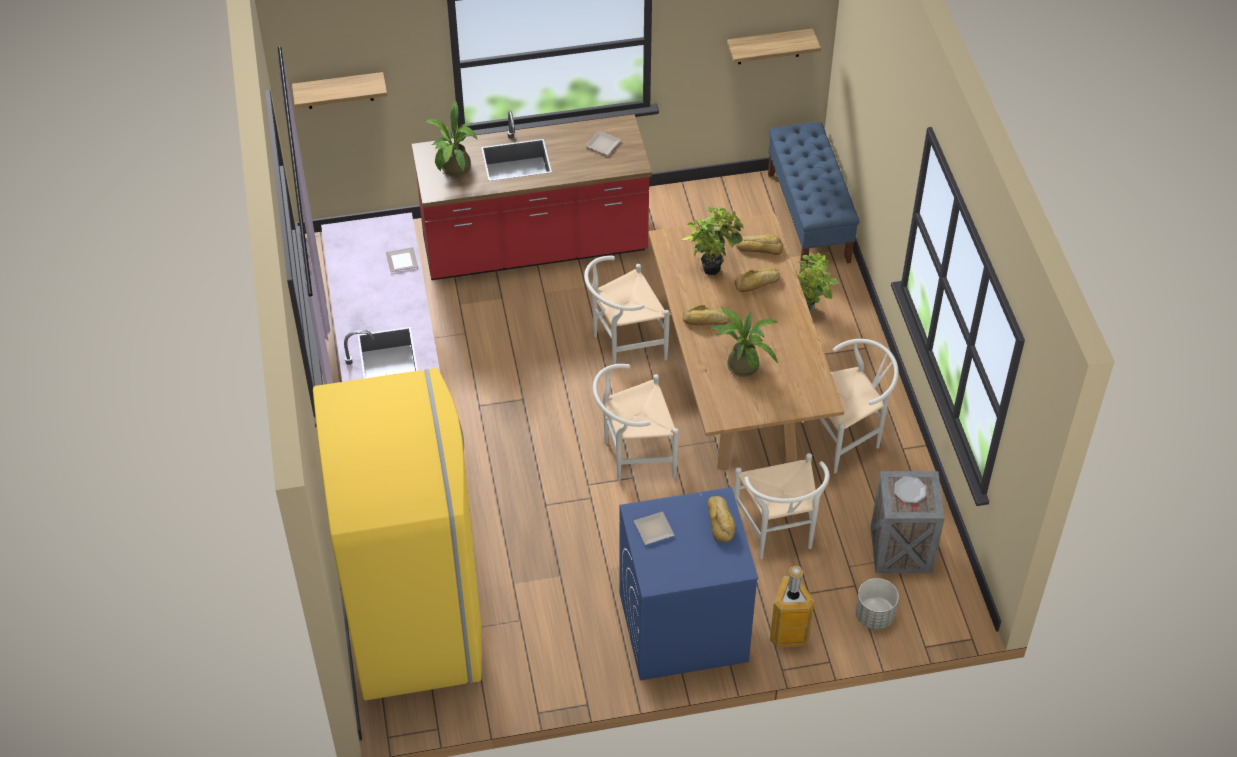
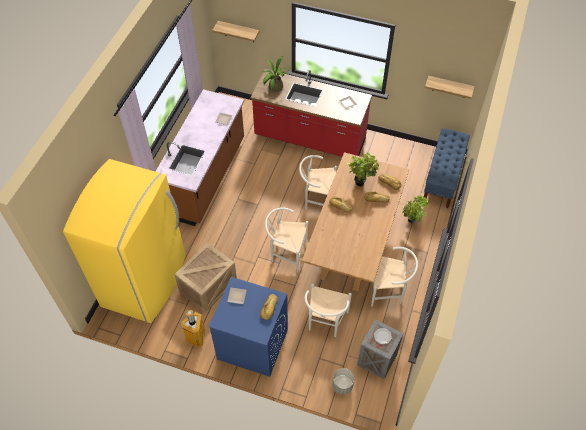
camera: 30 degrees right, 5 degrees up
potted plant [711,307,779,377] -> none
trash can [770,565,814,647] -> trash can moved to [181,310,205,347]
none -> crate [174,243,237,312]

